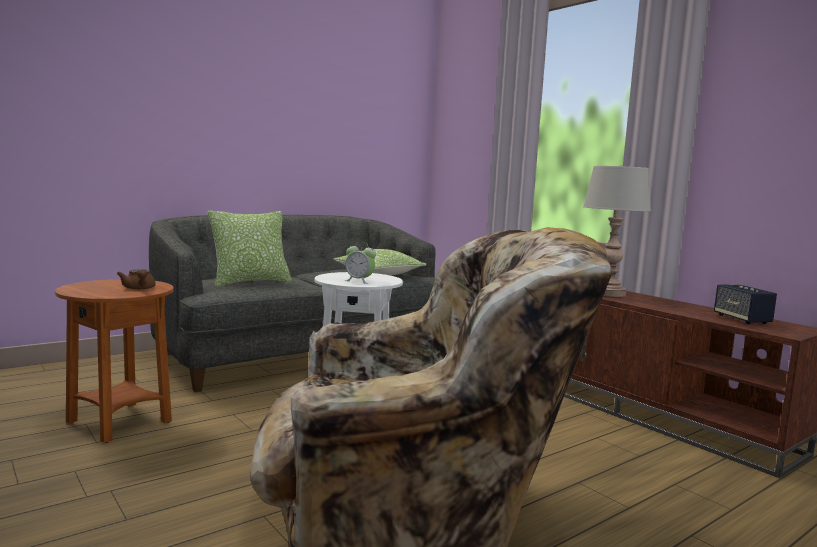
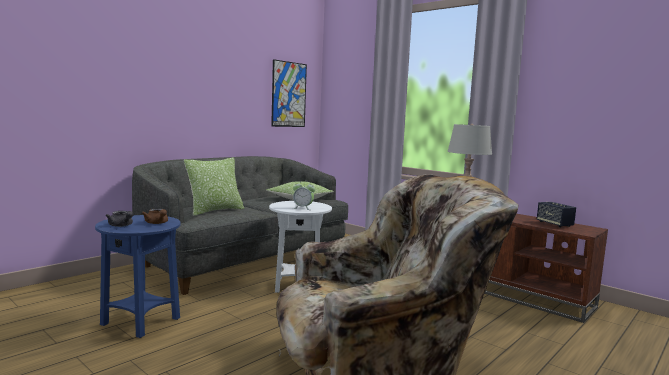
camera: 10 degrees left, 0 degrees up
brown side table [55,279,174,443] -> blue side table [95,215,181,338]
none -> grey teapot [106,211,133,227]
none -> picture [271,59,307,127]

